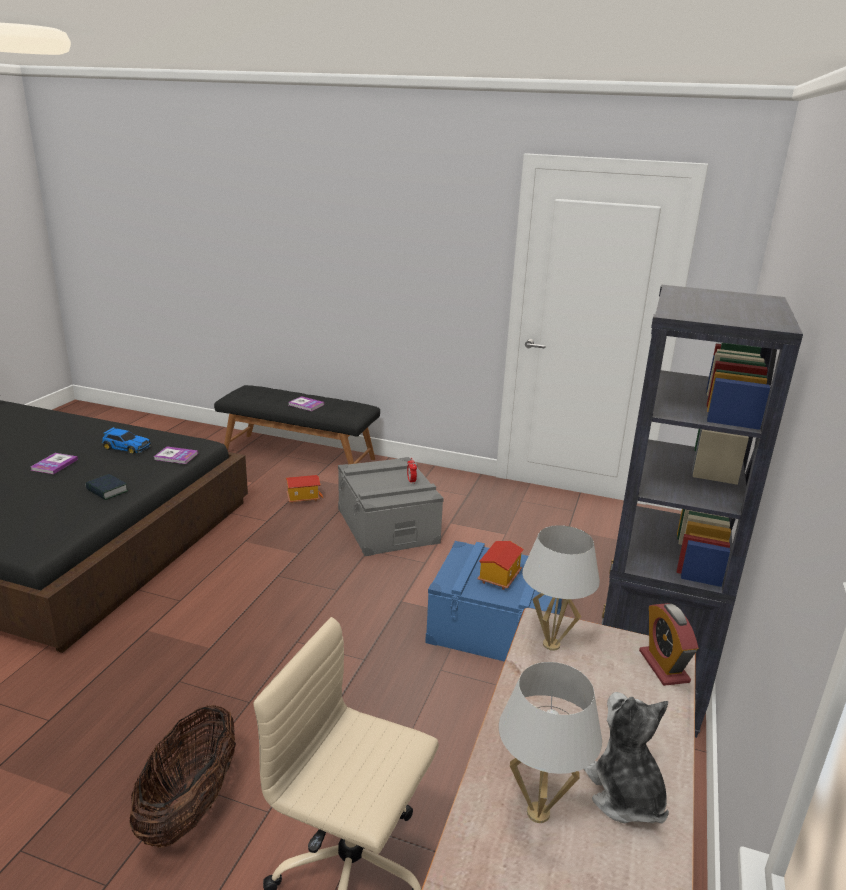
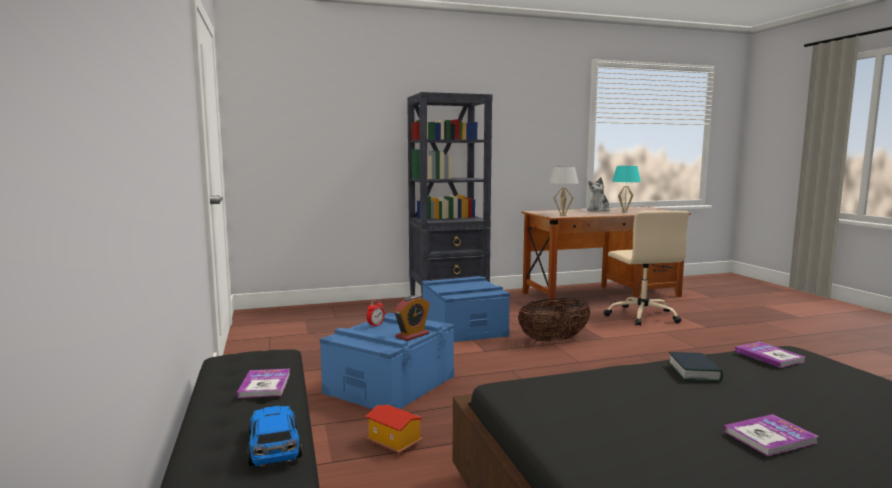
camera: 125 degrees left, 15 degrees down
toy car [102,427,151,454] -> toy car moved to [247,406,302,467]
basket [129,705,236,848] -> basket moved to [518,298,590,341]
book [154,447,198,464] -> book moved to [735,342,805,368]
grey storage box [338,457,444,556] -> blue storage box [320,313,454,409]
toy house [477,541,524,590] -> none
white table lamp [499,662,602,823] -> turquoise table lamp [612,166,641,213]
alarm clock [639,603,699,686] -> alarm clock moved to [394,295,430,341]

